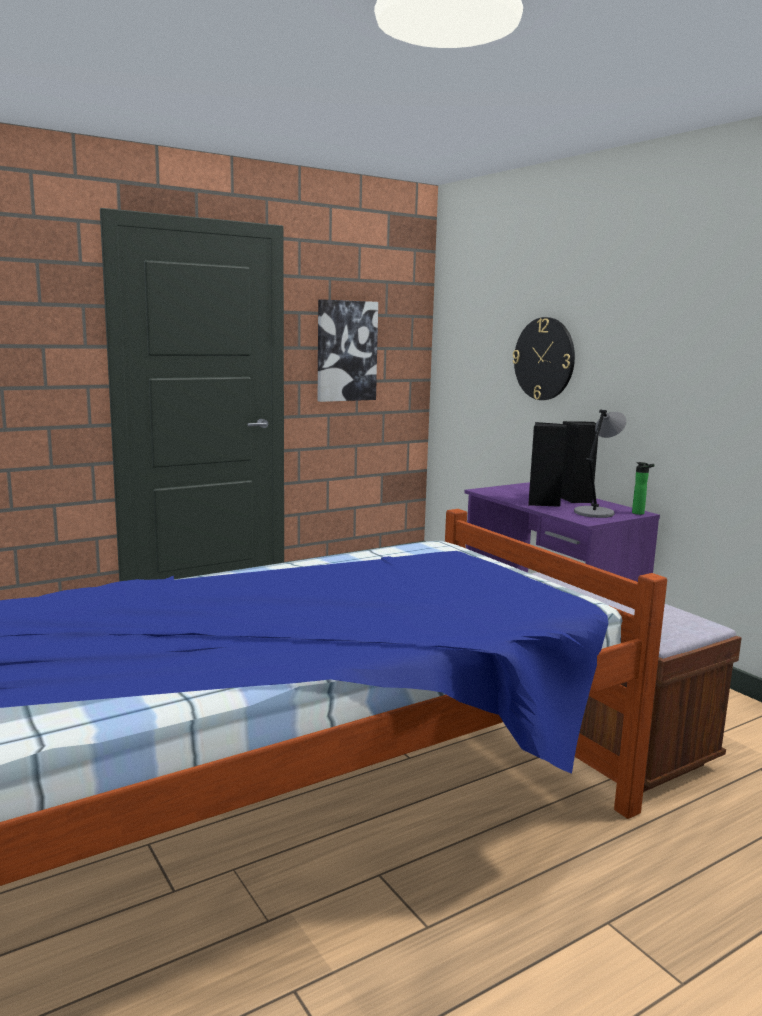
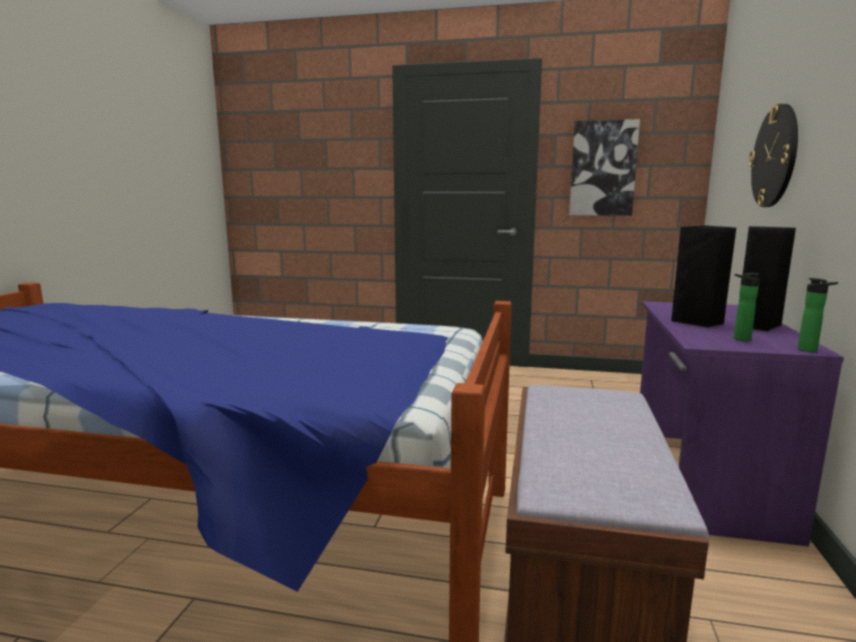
camera: 45 degrees right, 0 degrees up
grey table lamp [574,409,627,518] -> bottle [734,273,760,341]

